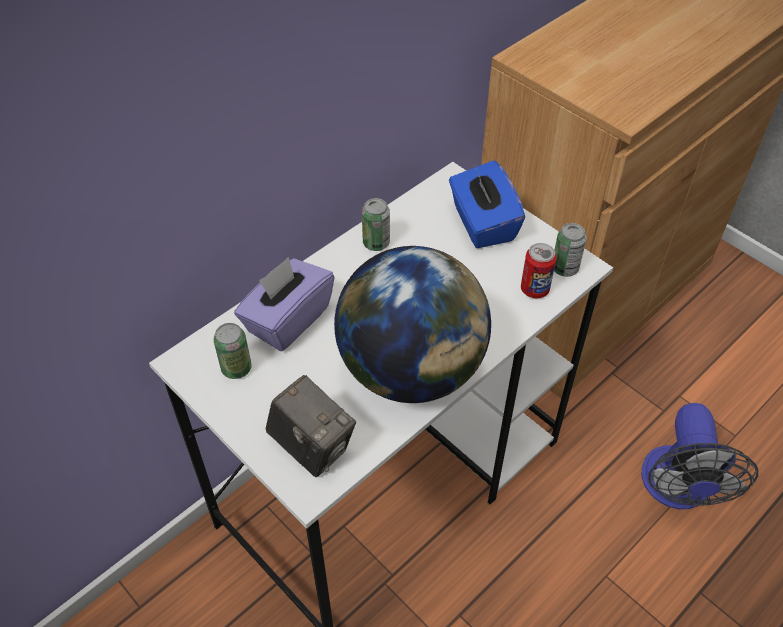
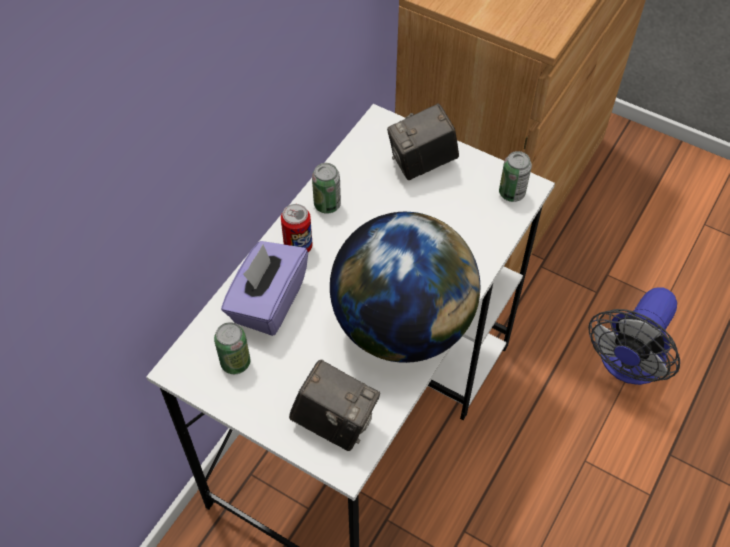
camera: 15 degrees left, 5 degrees up
blue tissue box [449,160,525,248] -> camera [387,104,459,180]
can [521,243,557,298] -> can moved to [281,204,313,252]
fan [641,403,758,509] -> fan turned 45 degrees clockwise [588,287,680,385]

